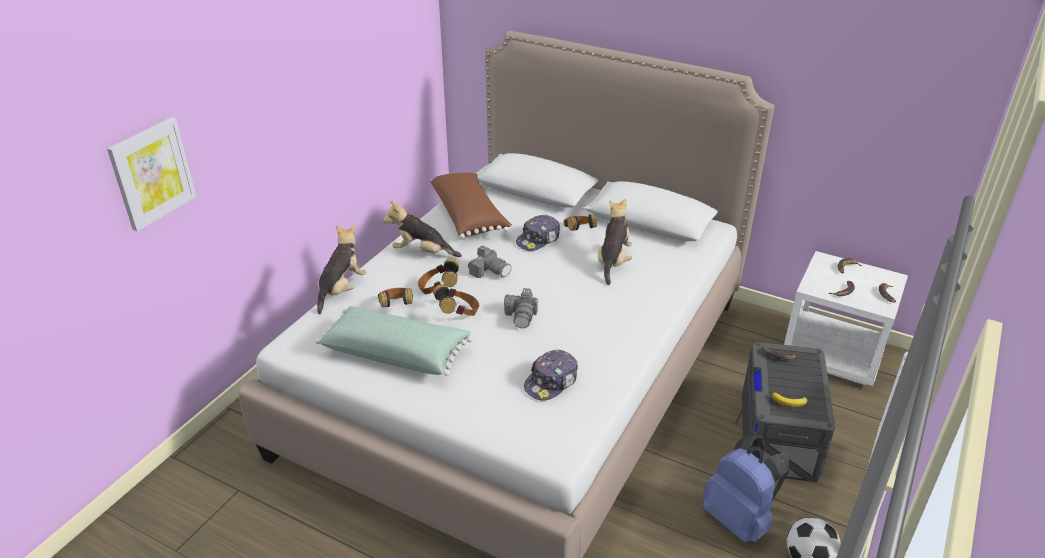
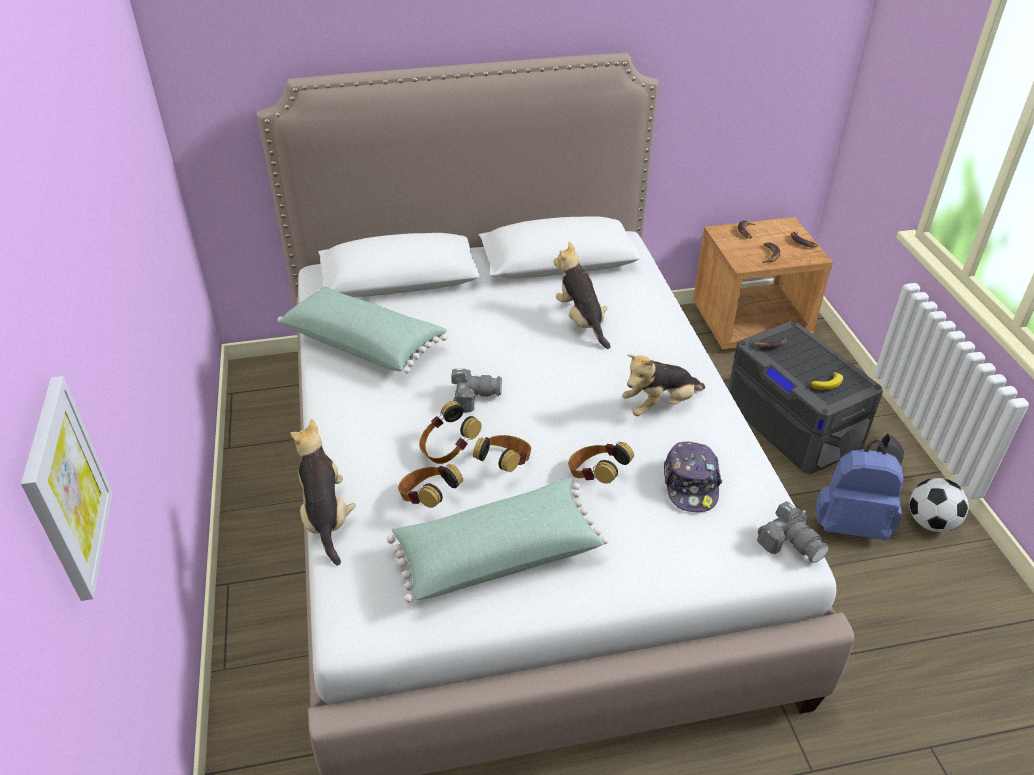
camera: 40 degrees left, 5 degrees up
plush toy [383,200,462,257] -> plush toy moved to [622,354,705,416]
brown pillow [431,173,512,239] -> green pillow [278,287,448,374]
camera [504,288,538,328] -> camera moved to [757,501,830,563]
cap [516,215,560,251] -> none
headphones [563,214,597,230] -> headphones moved to [568,442,634,484]
white nightstand [784,251,908,386] -> brown nightstand [693,217,833,350]

